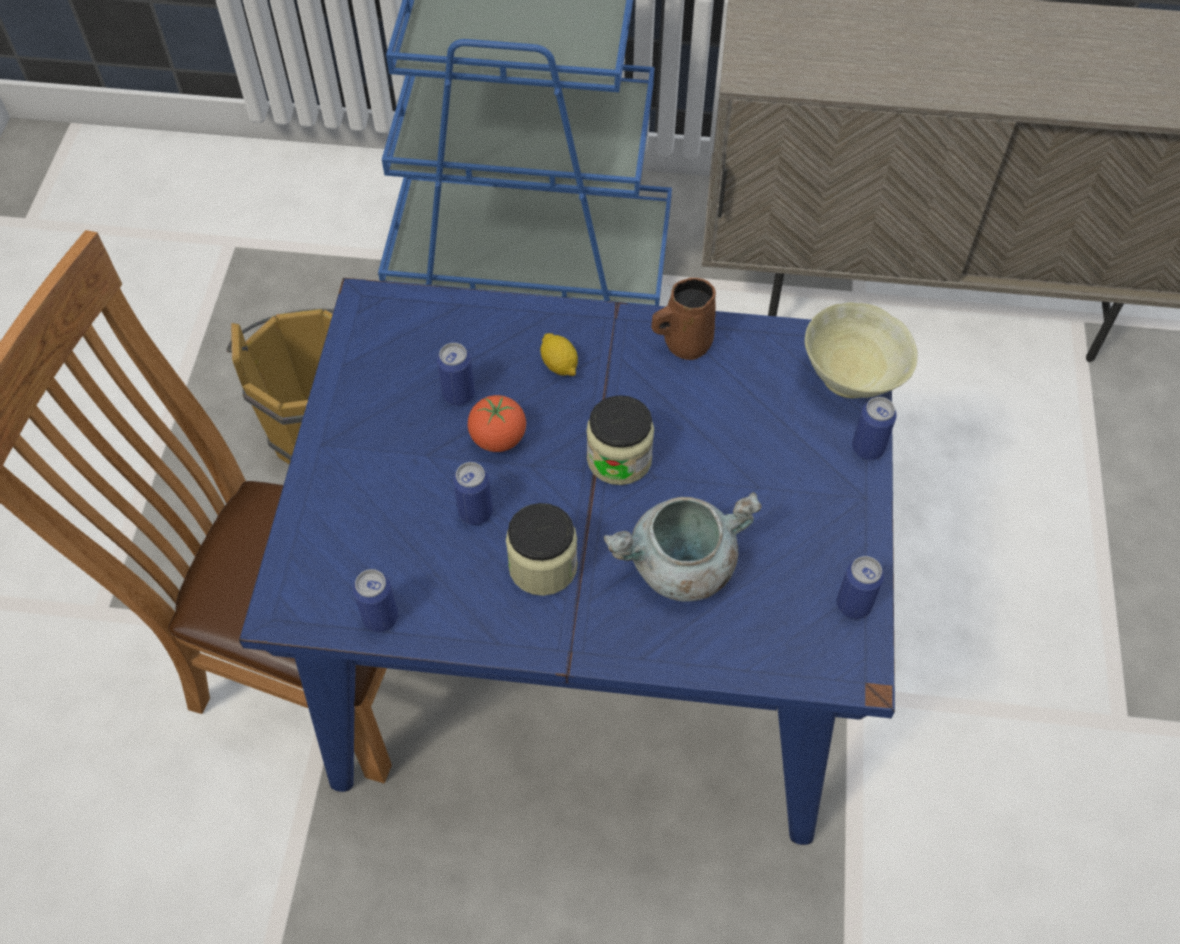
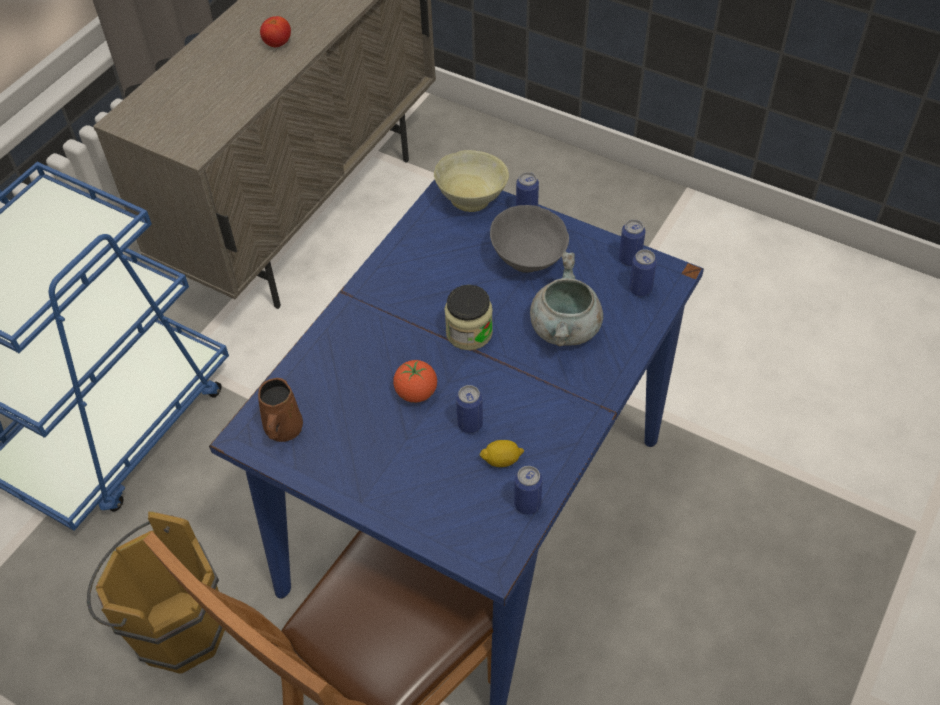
camera: 65 degrees left, 5 degrees down
can [437,343,475,406] -> can moved to [629,249,657,297]
jar [506,503,578,596] -> none
lemon [540,333,578,376] -> lemon moved to [479,440,525,467]
brown mug [651,278,716,360] -> brown mug moved to [258,378,303,442]
none -> tomato [260,16,291,47]
none -> grey bowl [490,205,569,273]

